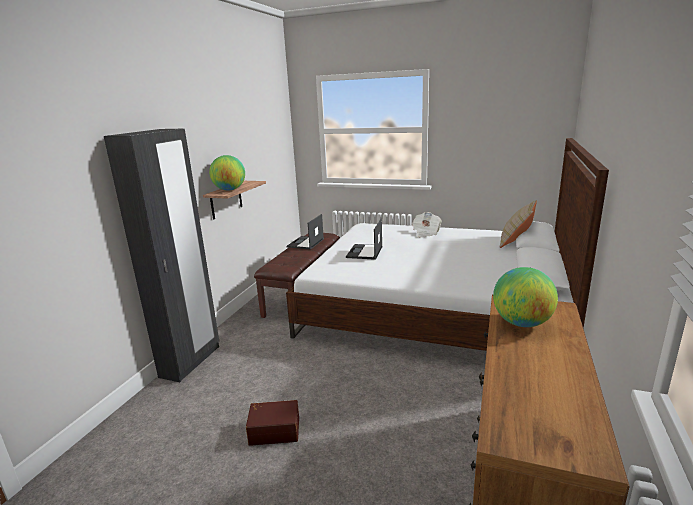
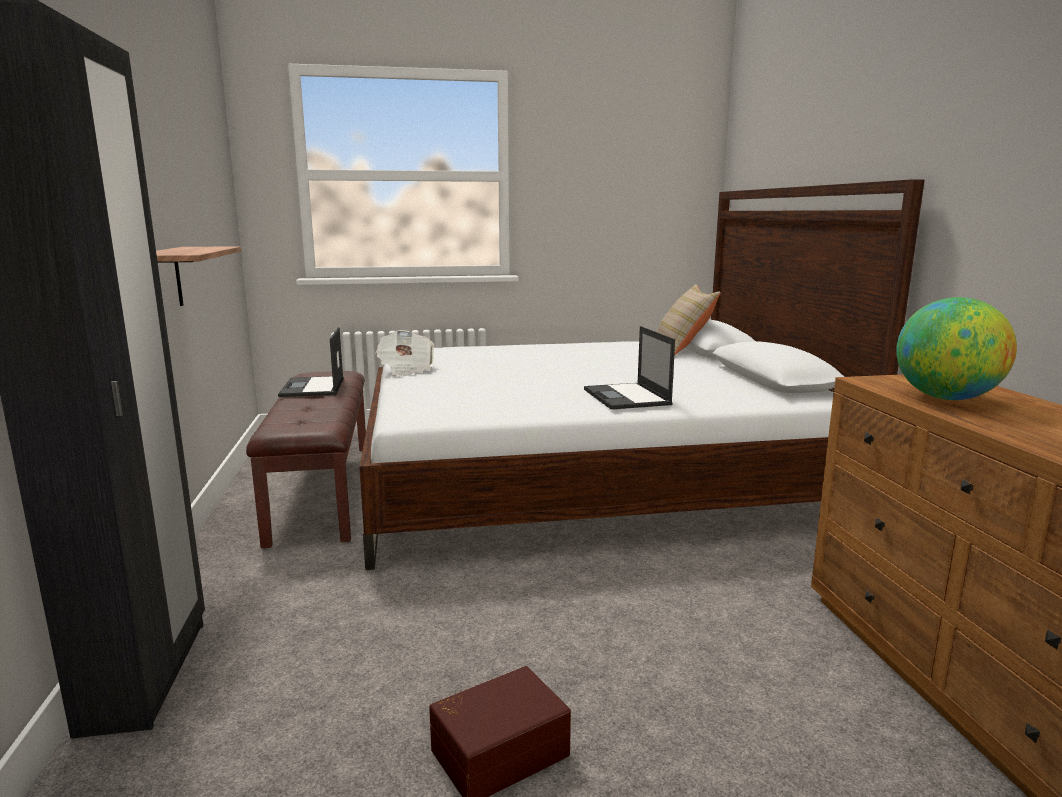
camera: 30 degrees left, 5 degrees down
globe [209,155,245,191] -> none
laptop [346,218,383,260] -> laptop moved to [584,326,675,410]
newspaper [412,212,442,238] -> newspaper moved to [375,330,434,377]

